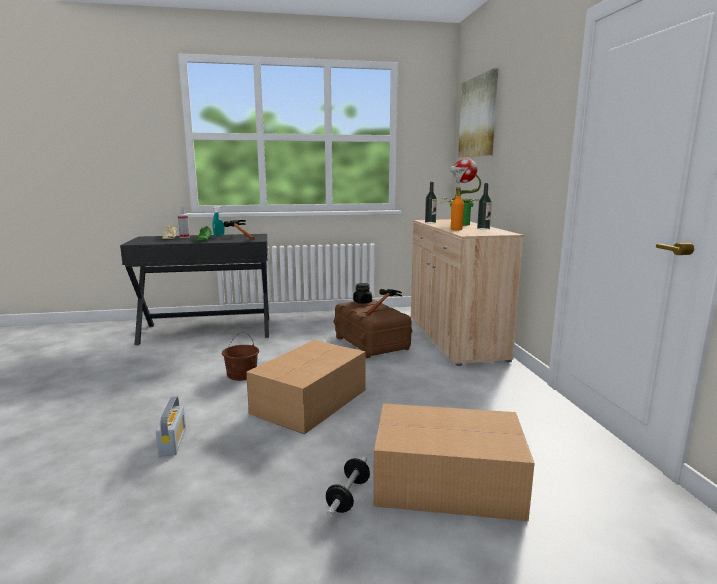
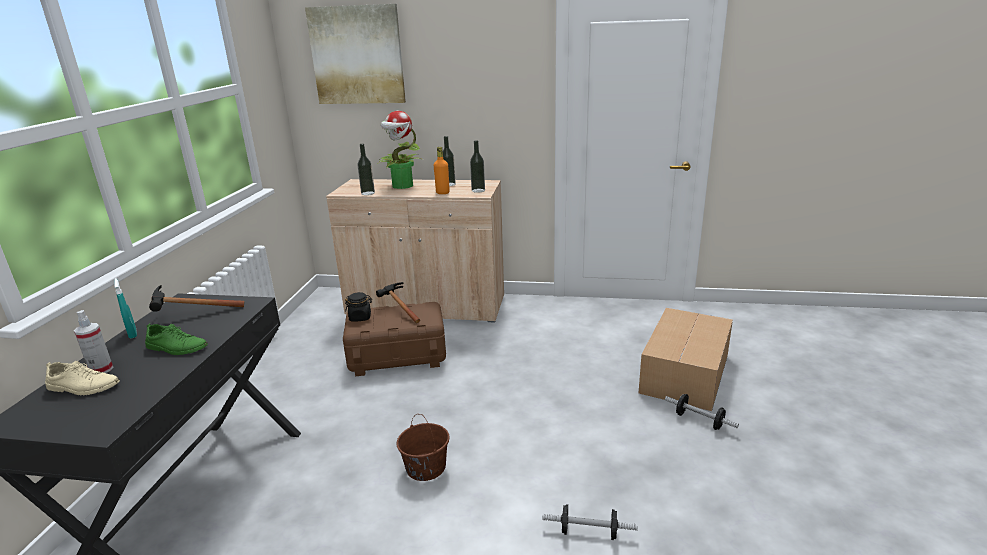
camera: 70 degrees left, 10 degrees up
radio [156,396,186,457] -> dumbbell [543,504,638,540]
cardboard box [246,340,366,434] -> none
none -> bottle [470,140,485,193]

